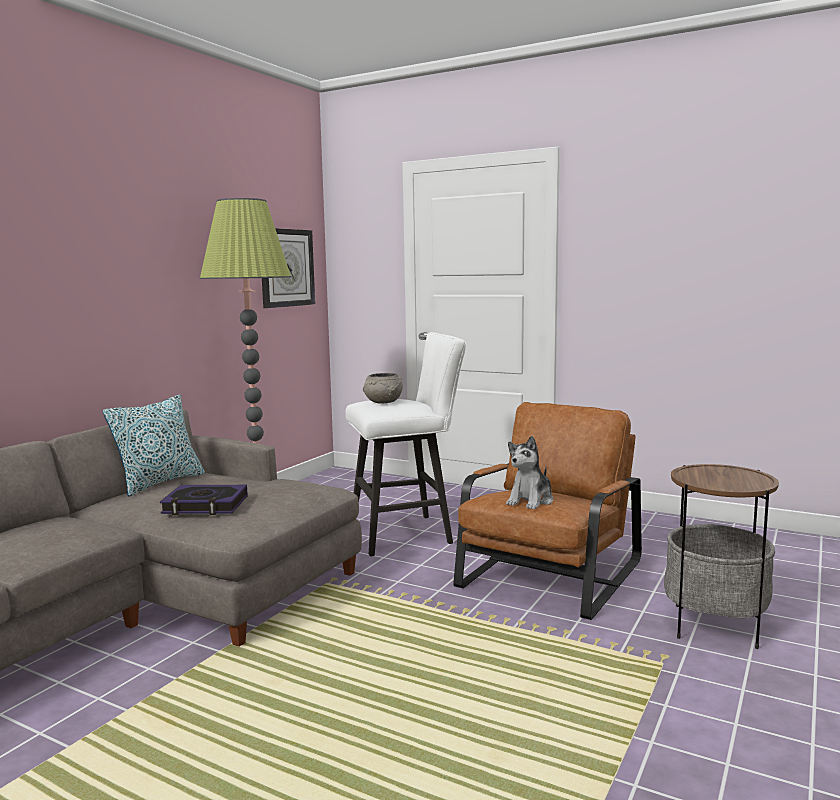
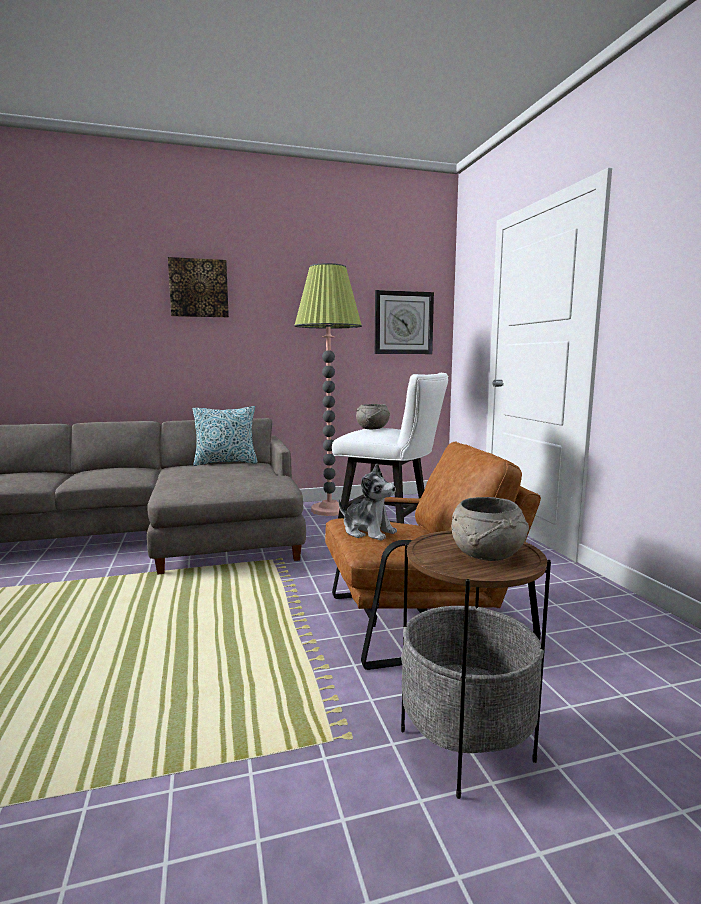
camera: 45 degrees right, 0 degrees up
book [160,485,248,515] -> none
plush toy [506,436,553,510] -> plush toy turned 135 degrees counterclockwise [339,464,397,541]
none -> picture [168,257,229,317]
none -> grey bowl [452,497,529,561]

